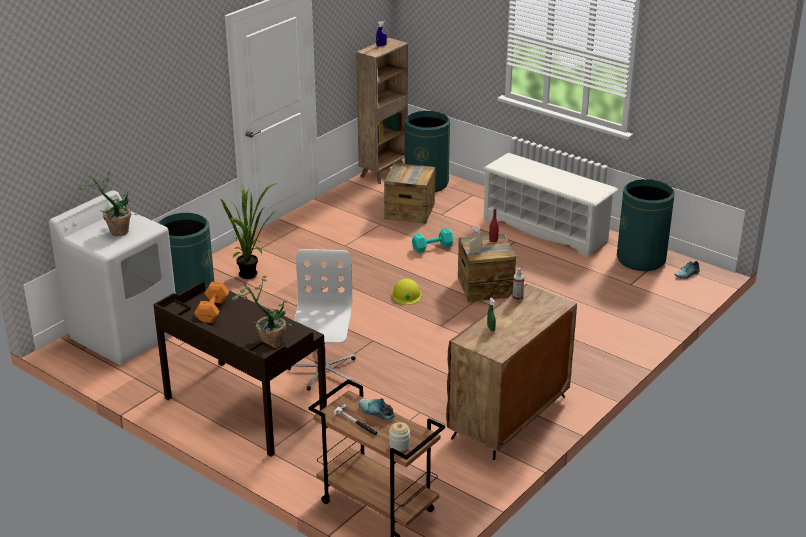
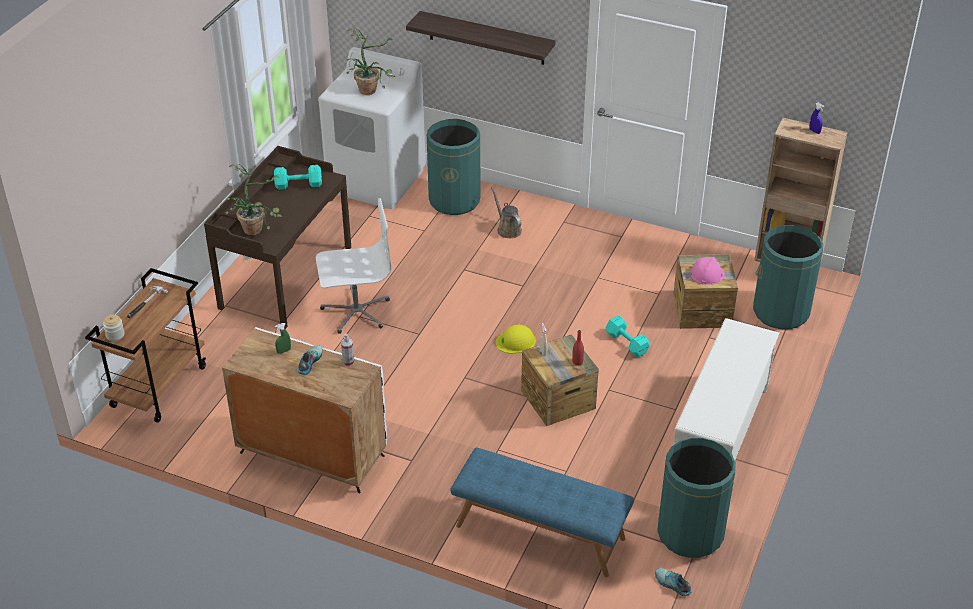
camera: 75 degrees right, 10 degrees up
orange dumbbell [194,282,229,323] -> turquoise dumbbell [274,165,322,190]
potted plant [220,183,278,279] -> brown watering can [491,187,522,238]
shoe [359,398,395,420] -> shoe moved to [298,345,322,375]
brown cabinet [446,283,577,460] -> white cabinet [222,327,387,493]
none -> shelf [406,11,556,65]
none -> blue bench [450,448,634,577]
none -> pink hard hat [690,257,725,285]

